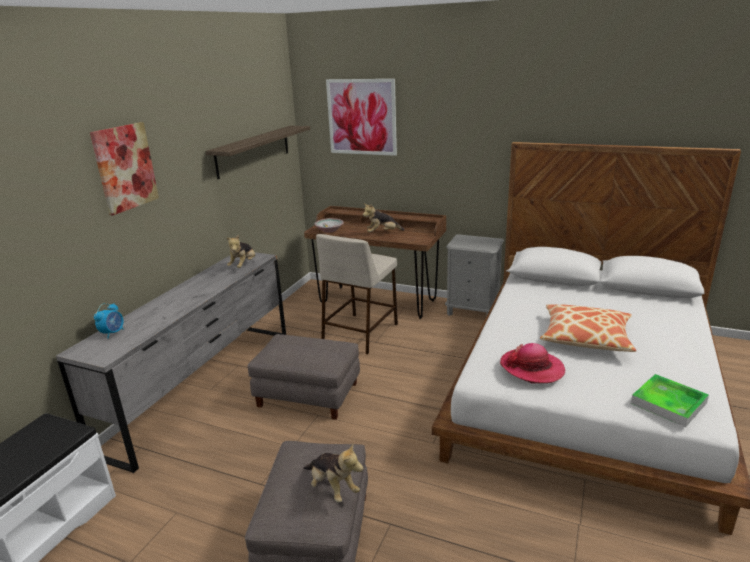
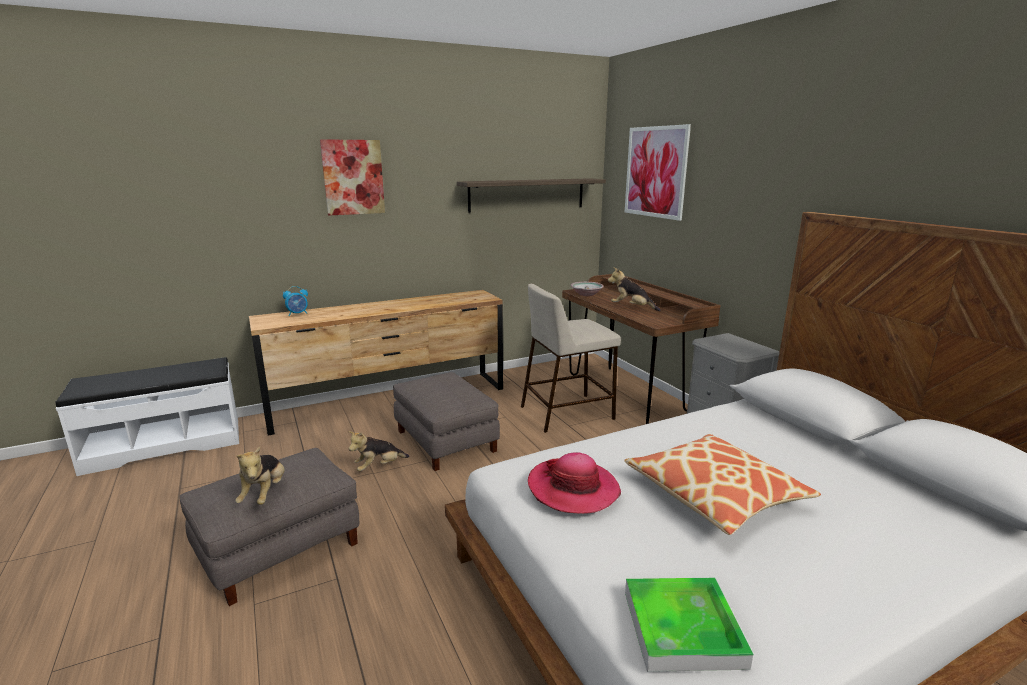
camera: 40 degrees right, 5 degrees down
grey dresser [56,252,286,473] -> brown dresser [249,290,503,436]
plush toy [227,235,255,268] -> plush toy moved to [348,431,409,471]

